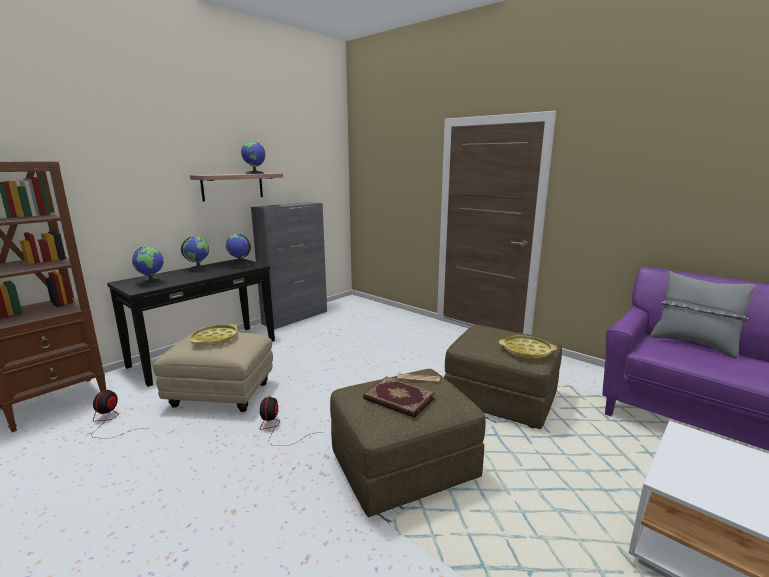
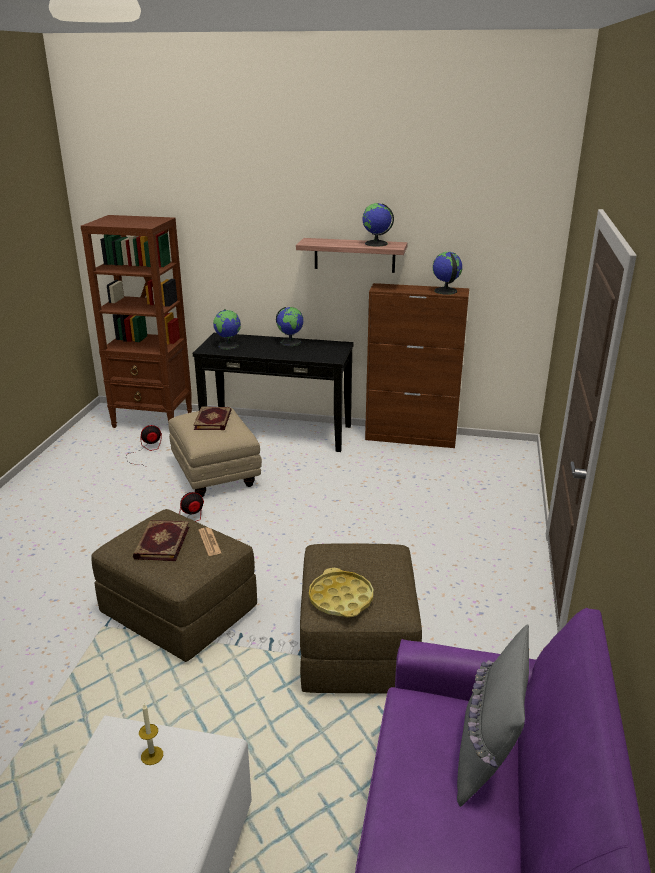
camera: 60 degrees right, 10 degrees up
yellow tray [190,324,238,346] -> book [193,406,232,430]
globe [225,234,251,267] -> globe moved to [433,252,462,295]
grey cabinet [251,202,327,329] -> brown cabinet [365,283,469,448]
none -> candle [139,704,163,765]

